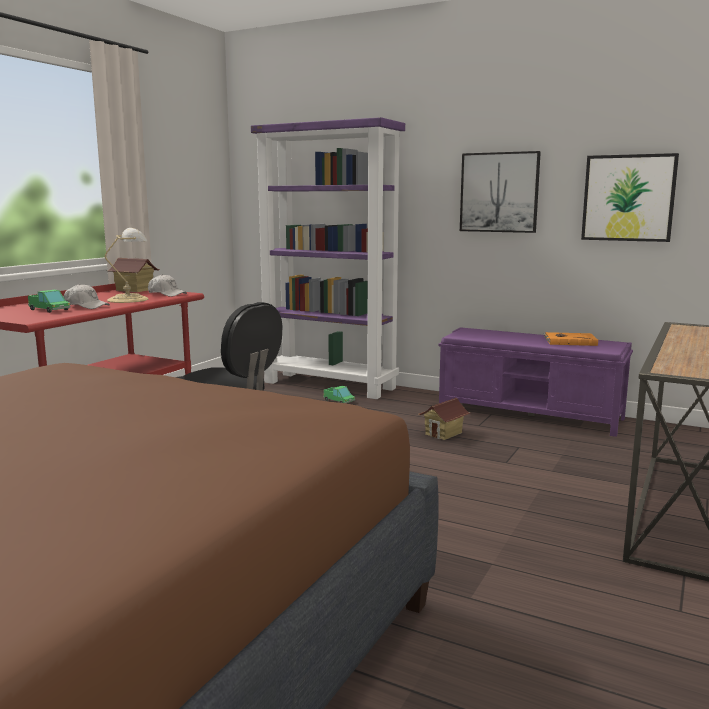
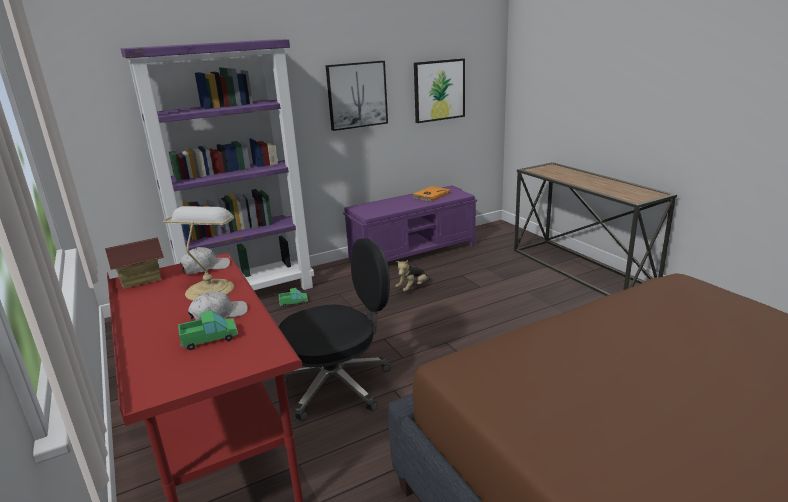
camera: 55 degrees left, 10 degrees up
toy house [418,398,470,440] -> plush toy [396,260,430,291]

